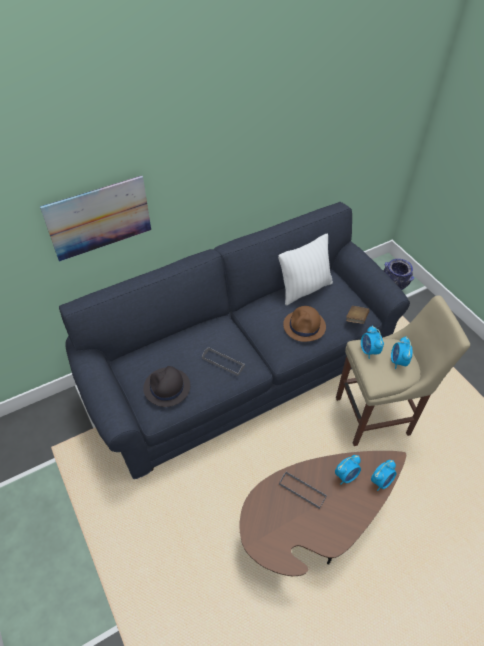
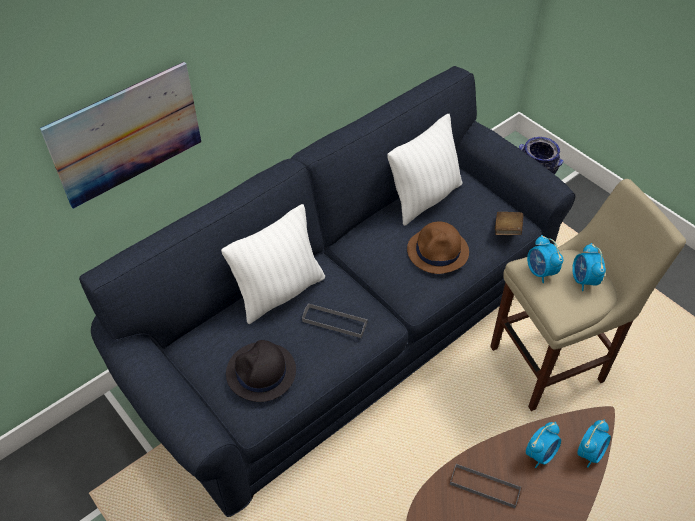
camera: 10 degrees left, 0 degrees up
none -> white pillow [221,204,325,324]

